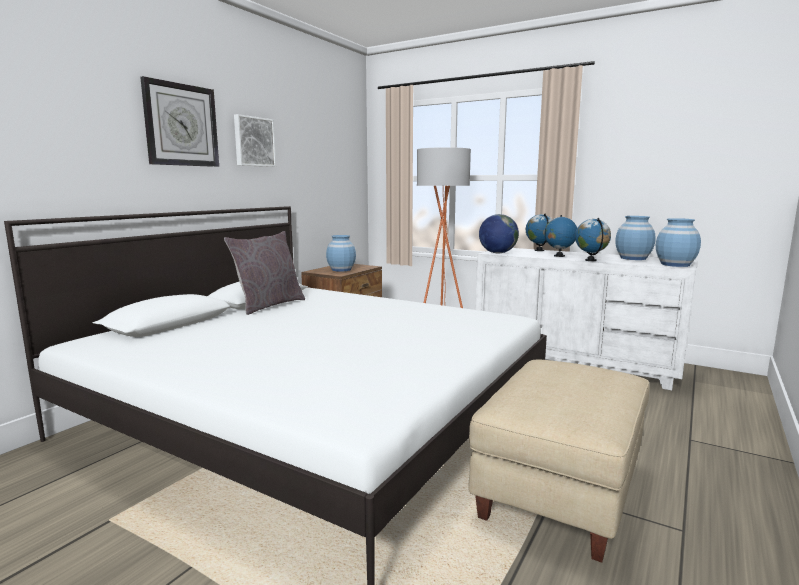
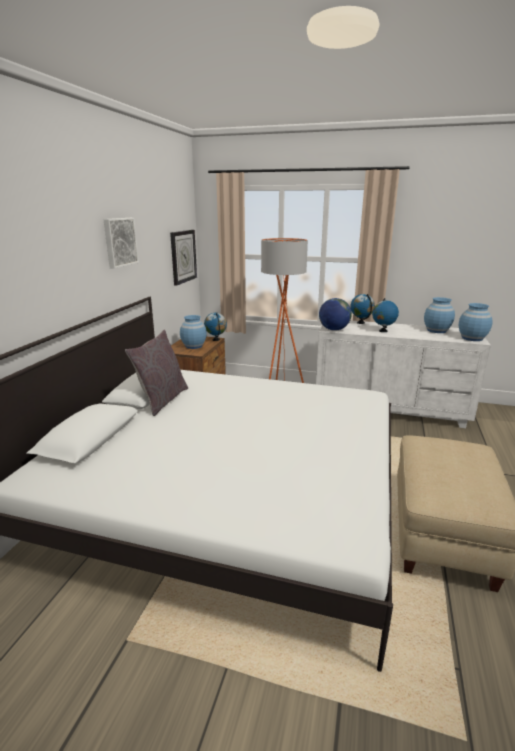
camera: 15 degrees left, 10 degrees up
wall clock [140,76,219,167] -> wall clock moved to [170,230,197,286]
globe [575,218,611,261] -> globe moved to [204,313,227,341]

